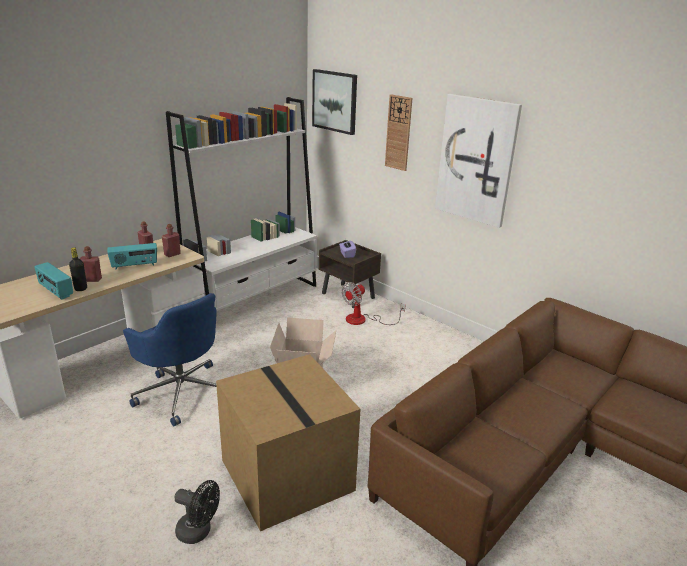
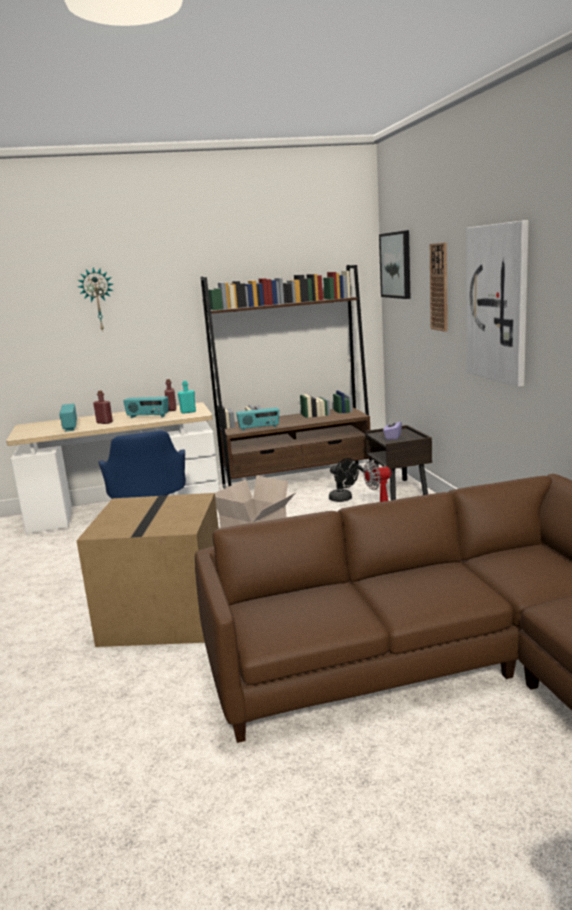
camera: 35 degrees right, 10 degrees down
black bottle [69,247,87,291] -> none
red bottle [162,224,181,257] -> turquoise bottle [178,381,196,414]
white bookcase [166,97,317,311] -> brown bookcase [201,265,373,489]
black fan [174,480,220,544] -> black fan moved to [329,458,359,502]
none -> wall clock [78,267,113,332]
none -> radio [236,407,279,431]

